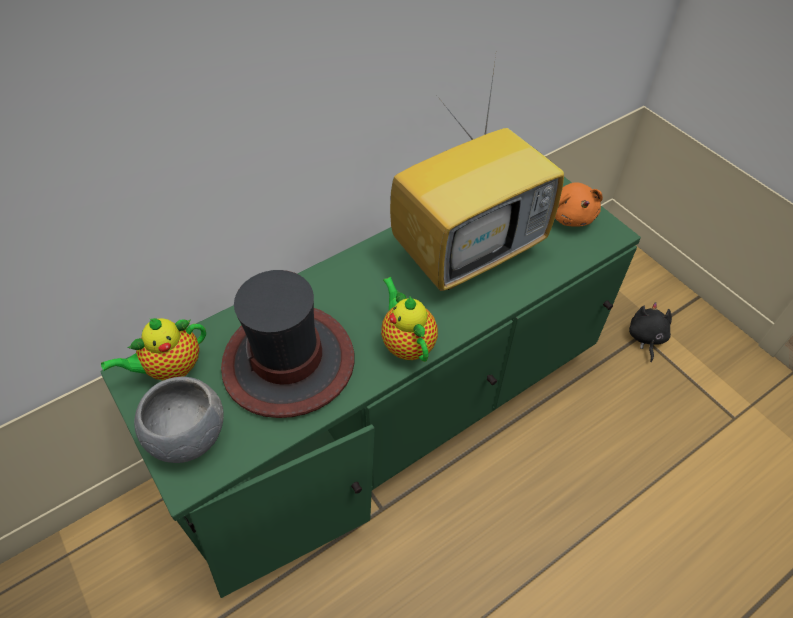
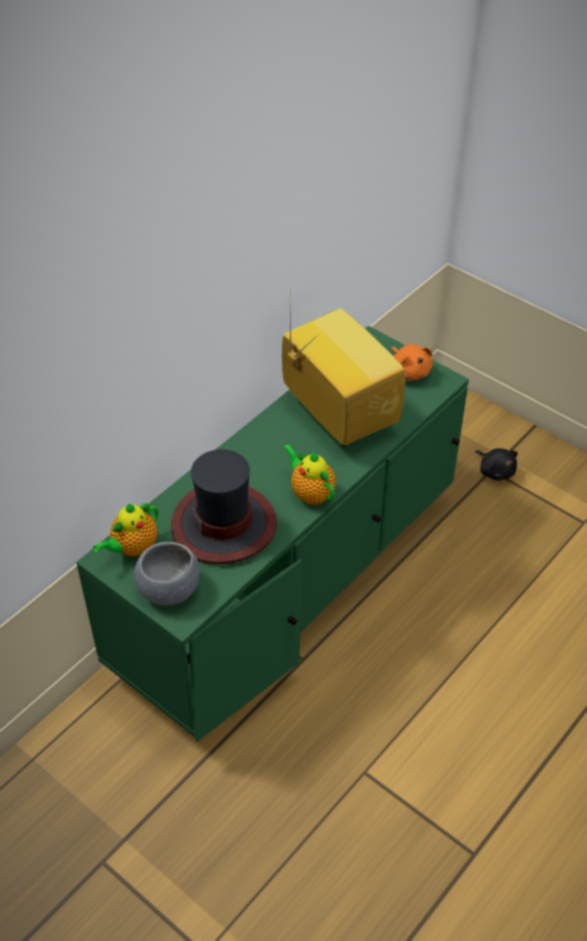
camera: 15 degrees left, 5 degrees down
television [390,56,564,291] -> television turned 75 degrees counterclockwise [282,296,405,447]
black plush toy [629,302,672,362] -> black plush toy turned 150 degrees clockwise [476,448,517,481]

